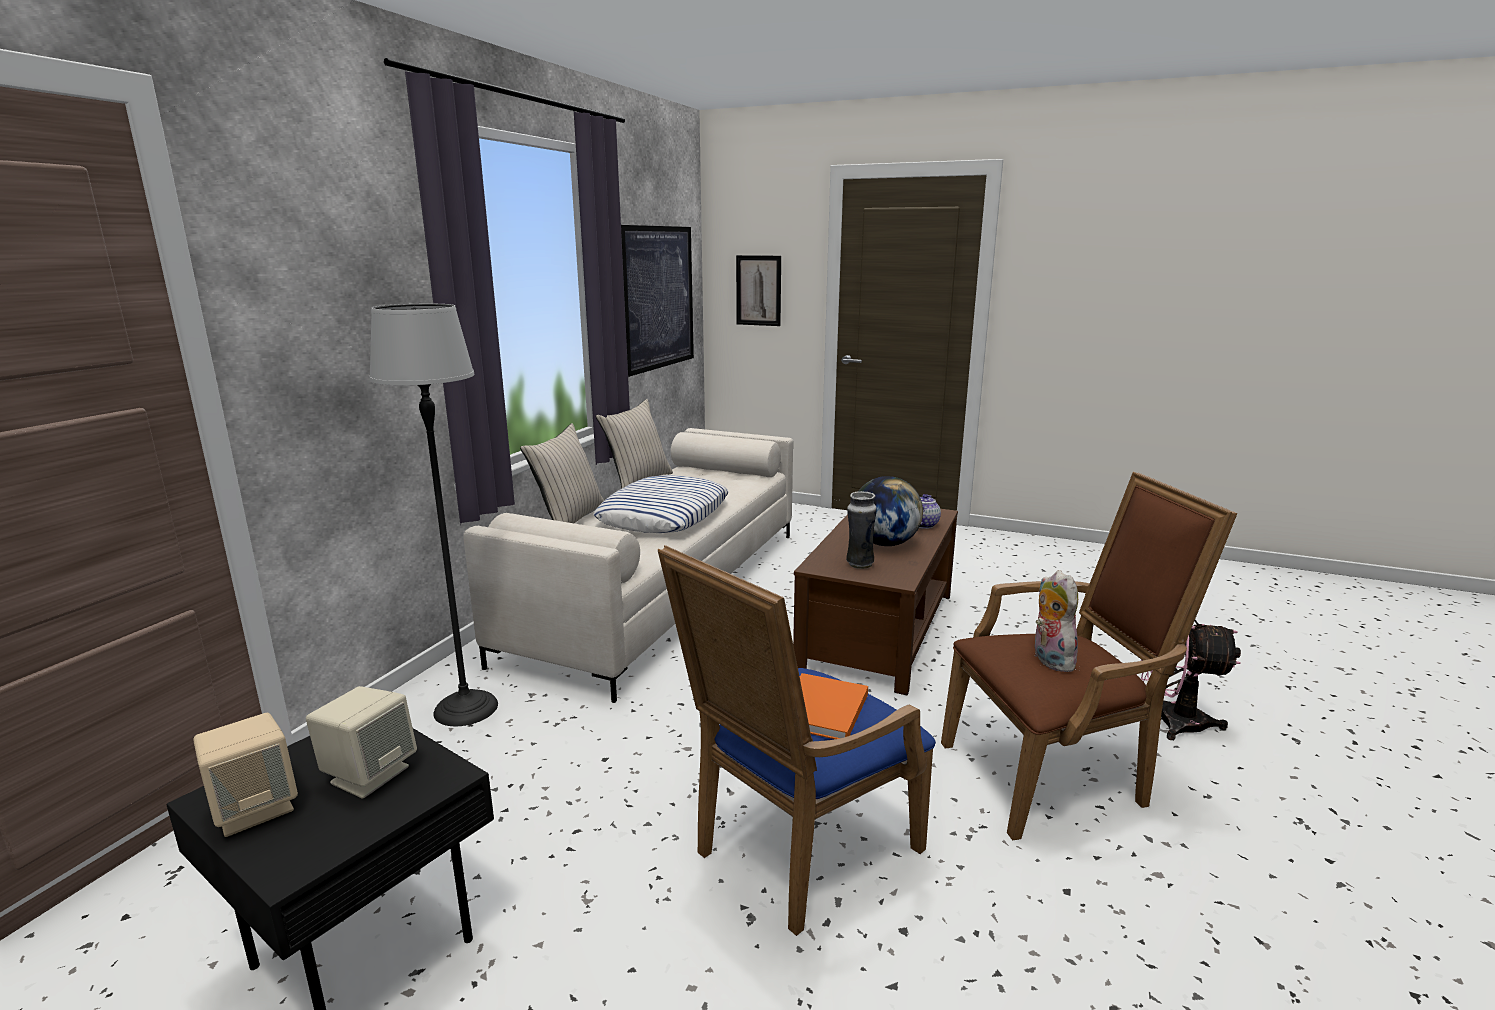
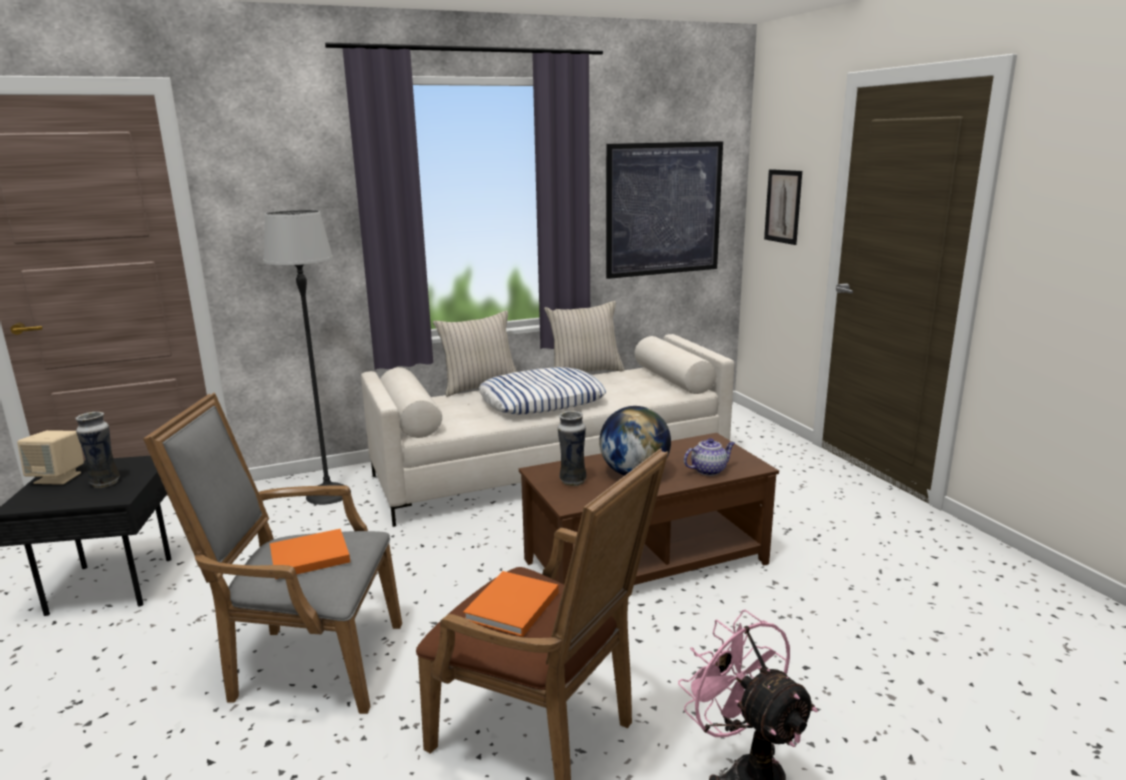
camera: 45 degrees right, 0 degrees up
beige speaker [306,686,417,799] -> vase [75,412,120,488]
blue armchair [658,545,936,936] -> grey armchair [143,392,402,714]
plush toy [1035,570,1078,672] -> orange book [463,571,559,637]

